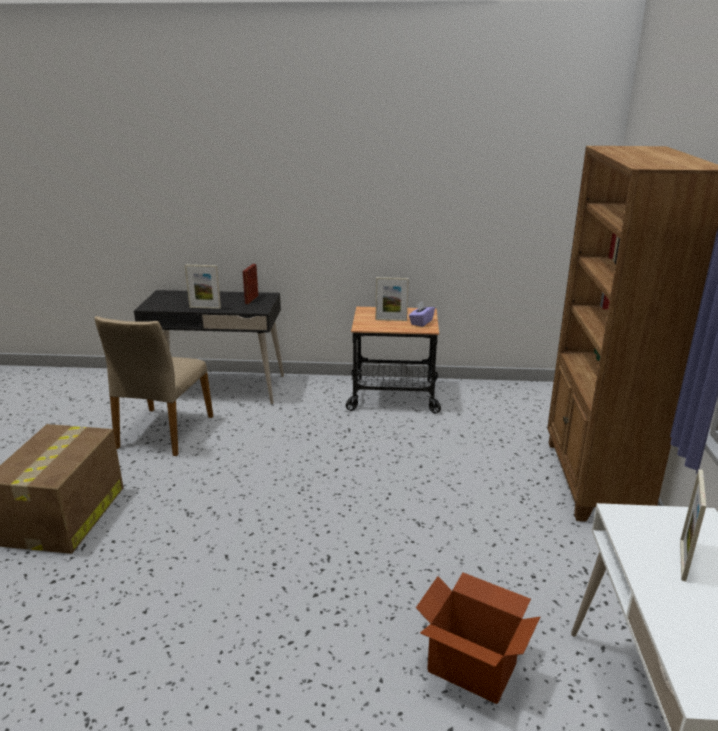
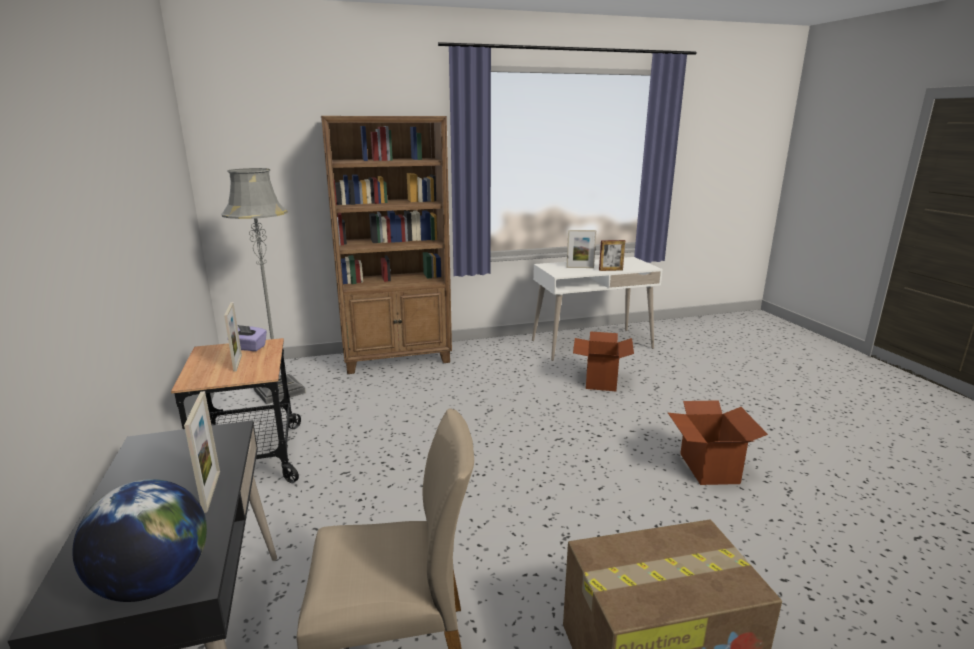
camera: 110 degrees left, 5 degrees down
picture frame [243,264,258,304] -> picture frame moved to [599,240,625,271]
none -> globe [72,479,207,602]
none -> grey floor lamp [221,168,306,404]
none -> cardboard box [668,400,768,485]

